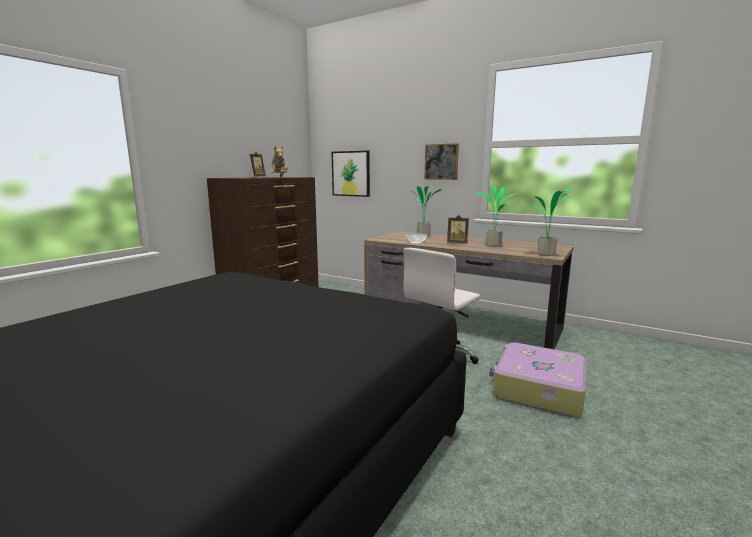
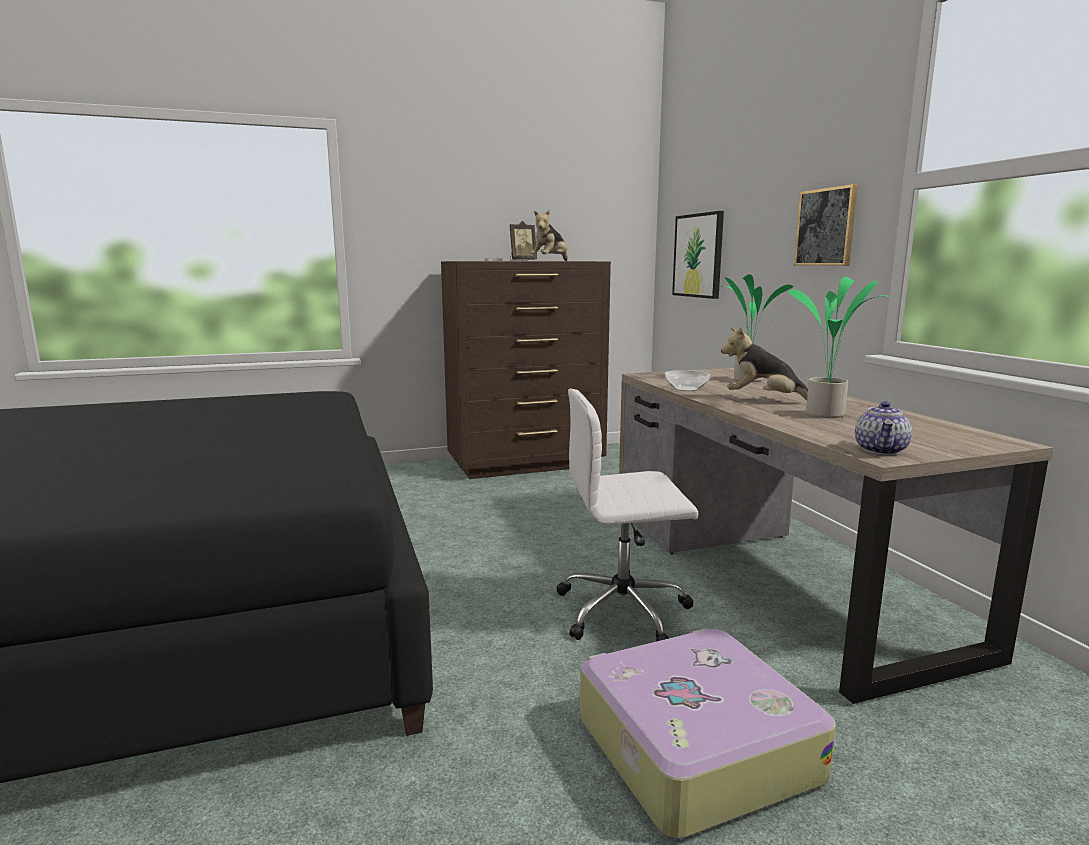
camera: 40 degrees right, 0 degrees up
picture frame [447,215,469,243] -> plush toy [721,327,808,400]
potted plant [531,188,571,256] -> teapot [855,401,912,455]

